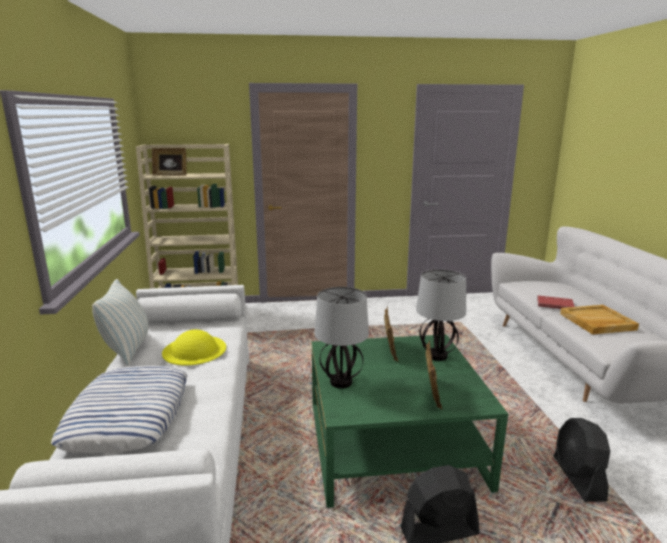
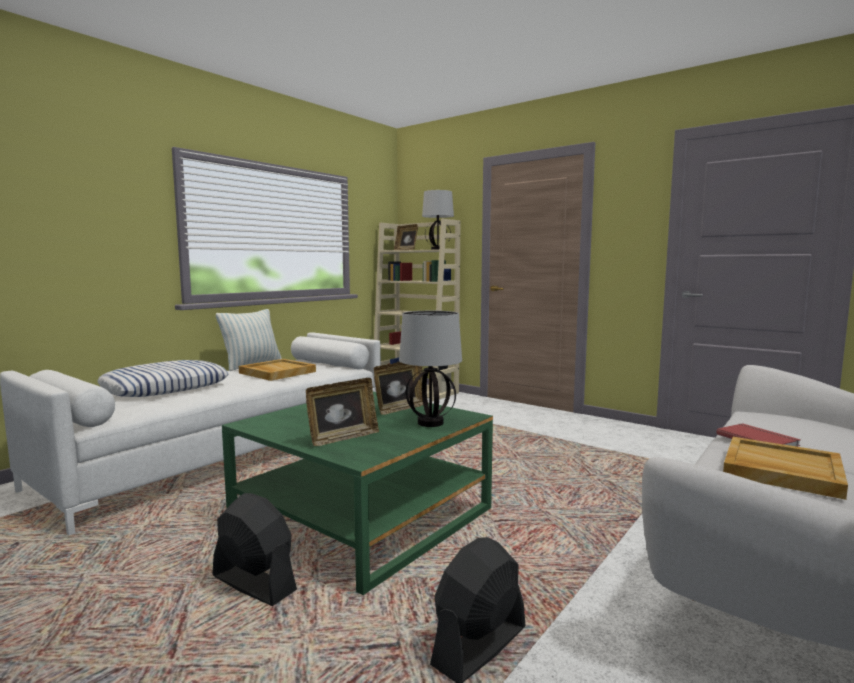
camera: 45 degrees right, 10 degrees down
yellow hat [162,329,226,365] -> beige tray [239,359,316,381]
table lamp [314,287,369,388] -> table lamp moved to [422,190,454,250]

